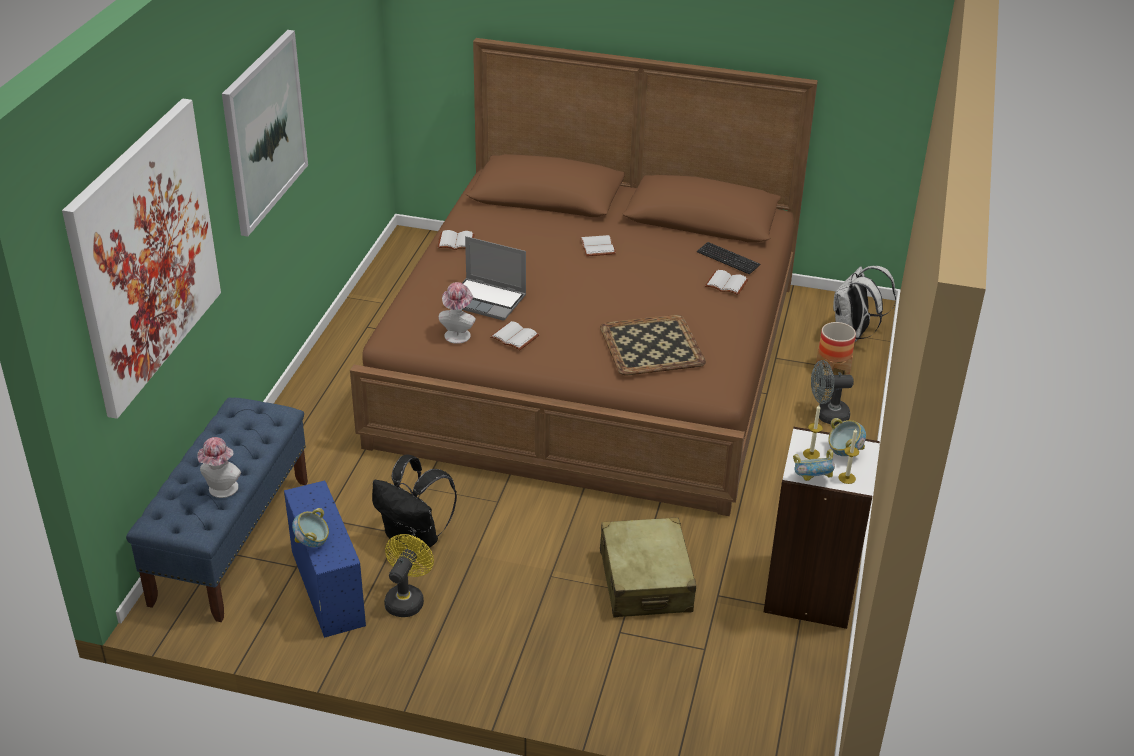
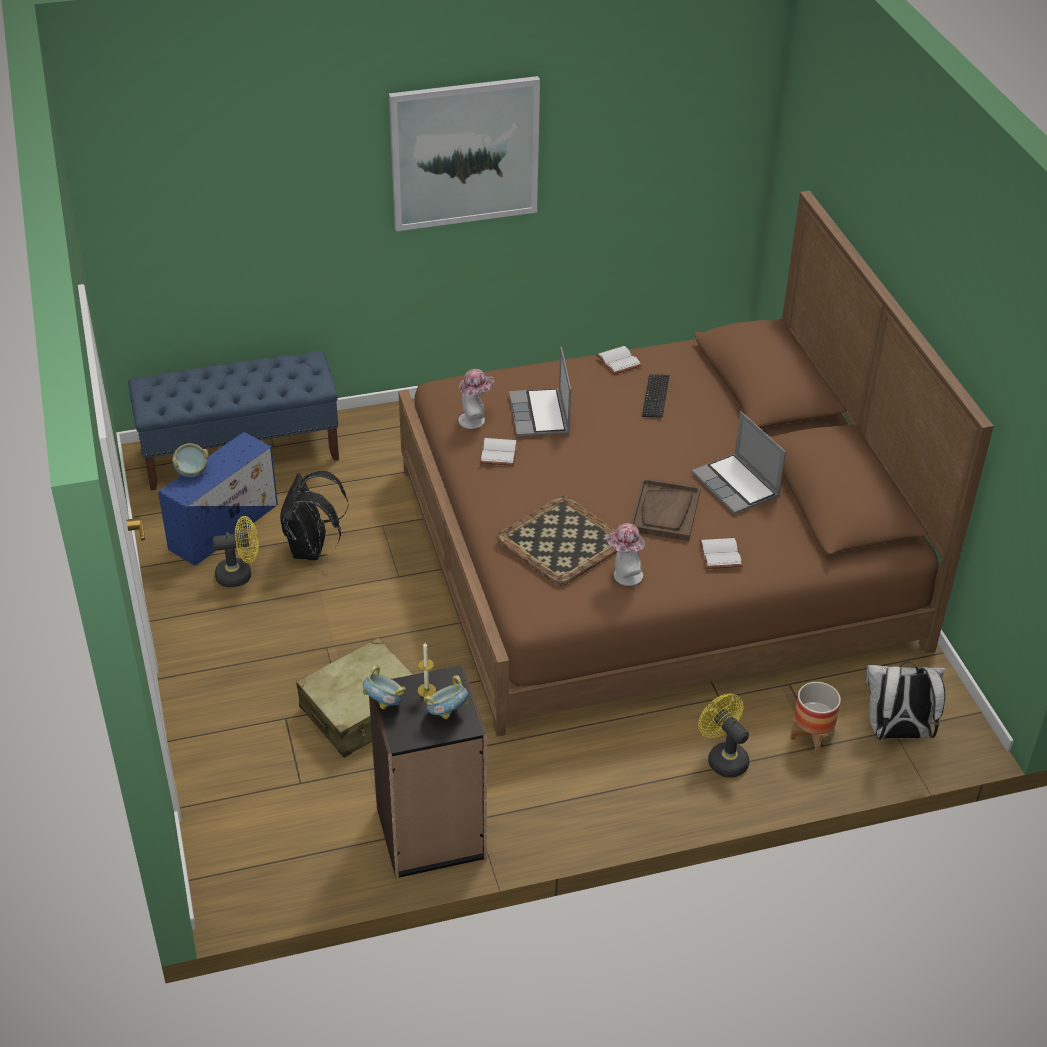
camera: 60 degrees right, 5 degrees up
picture [62,99,221,419] -> none
hat [197,437,241,498] -> hat moved to [606,523,645,586]
white book [580,235,616,256] -> none
keyboard [697,242,760,274] -> keyboard moved to [642,374,670,418]
white bookcase [764,427,880,629] -> black bookcase [369,665,487,878]
grey fan [811,360,854,425] -> yellow fan [698,694,749,778]
candle [839,429,859,484] -> none
none -> brown tray [630,477,701,541]
none -> laptop [692,411,786,514]

